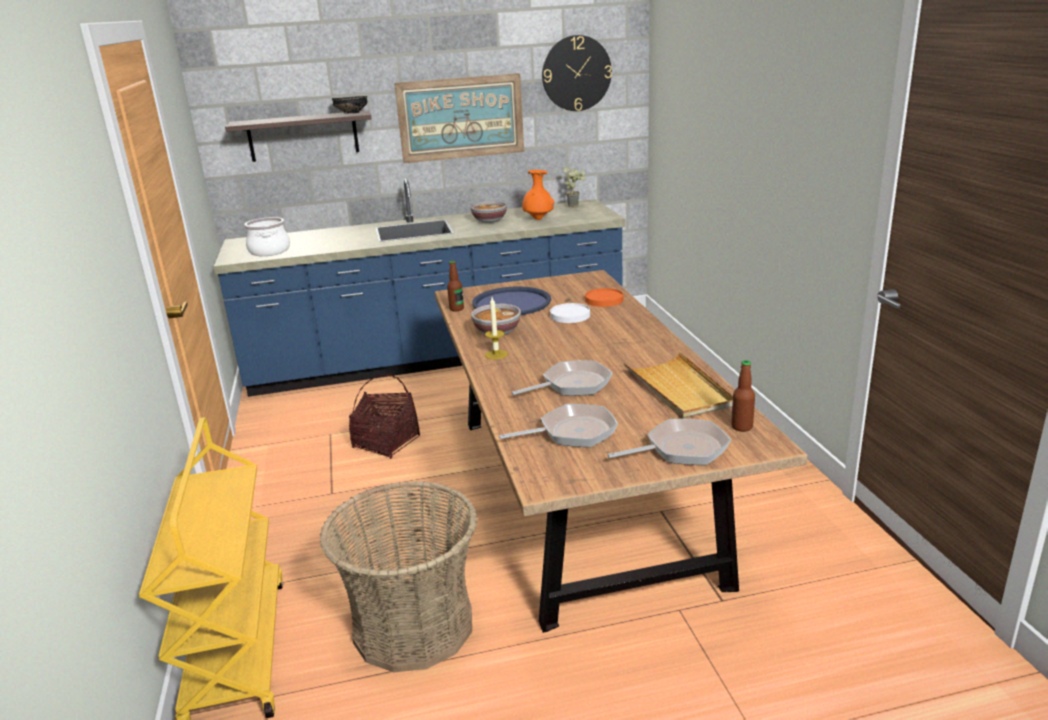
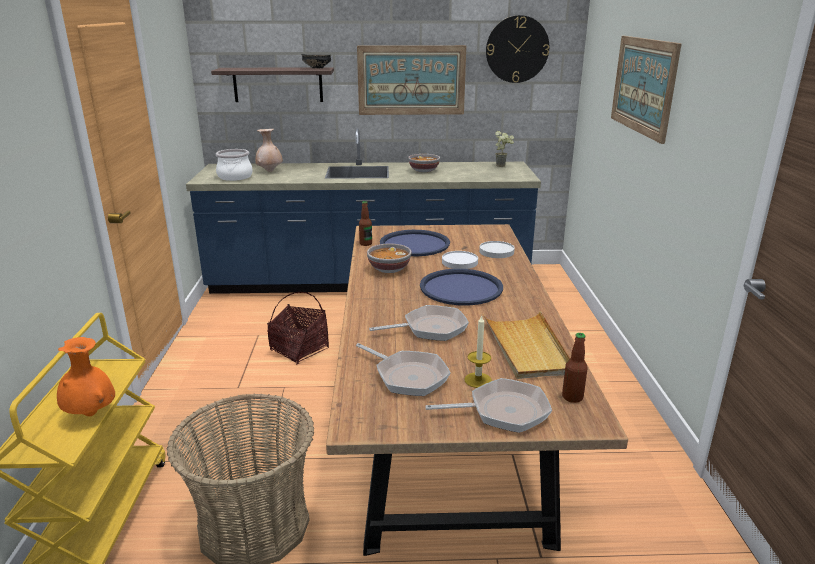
camera: 10 degrees right, 0 degrees up
candle [485,297,508,359] -> candle moved to [464,316,492,388]
frying pan [499,404,618,447] -> frying pan turned 45 degrees clockwise [356,343,451,396]
orange vase [522,170,555,220] -> orange vase moved to [57,337,115,416]
orange plate [585,288,623,307] -> white plate [479,241,515,258]
none -> beige vase [255,129,283,172]
none -> blue tray [420,269,503,305]
none -> picture [611,36,681,144]

